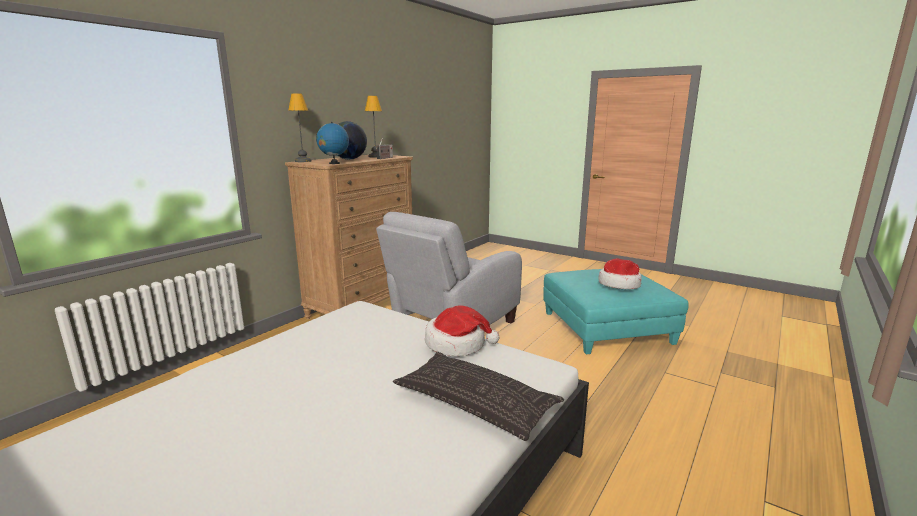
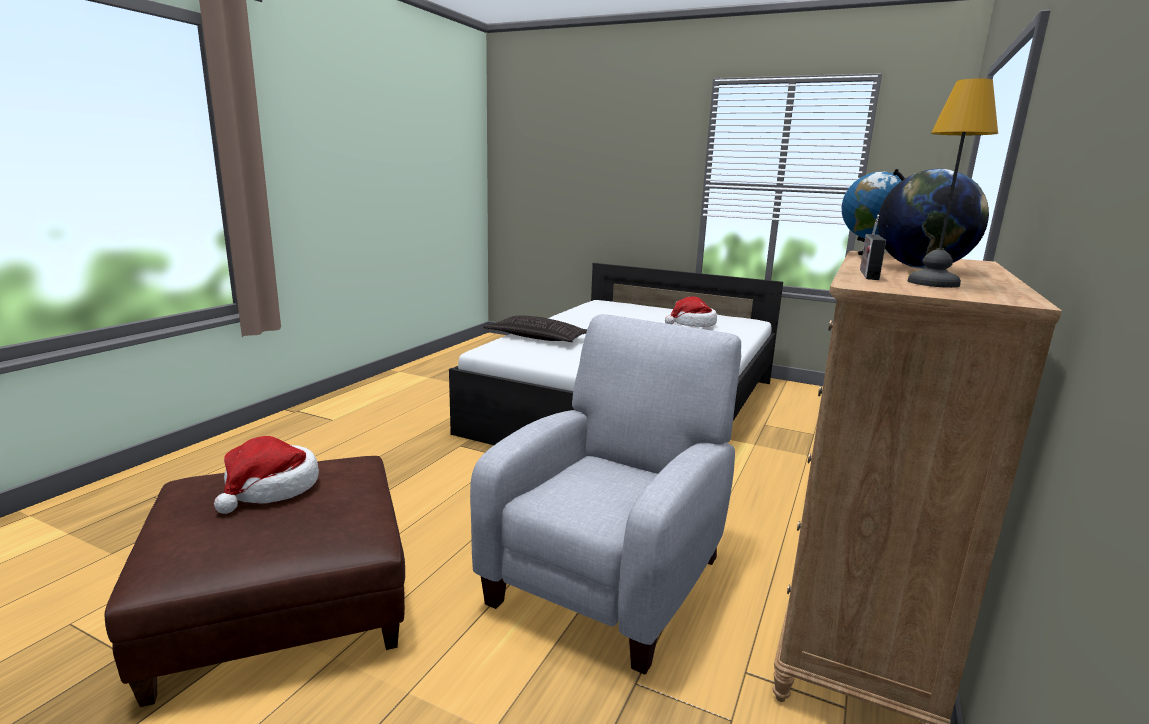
camera: 170 degrees right, 0 degrees up
table lamp [288,93,312,162] -> none
hat [425,305,499,356] -> hat moved to [665,297,717,327]
turquoise ottoman [544,269,689,354] -> brown ottoman [105,456,405,707]

